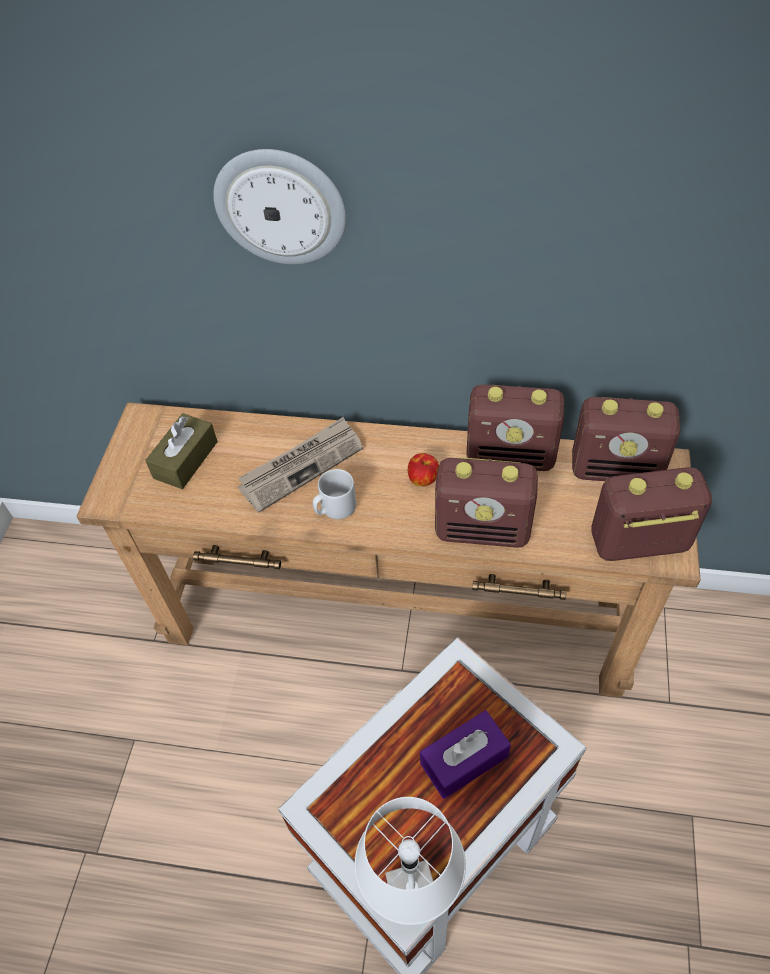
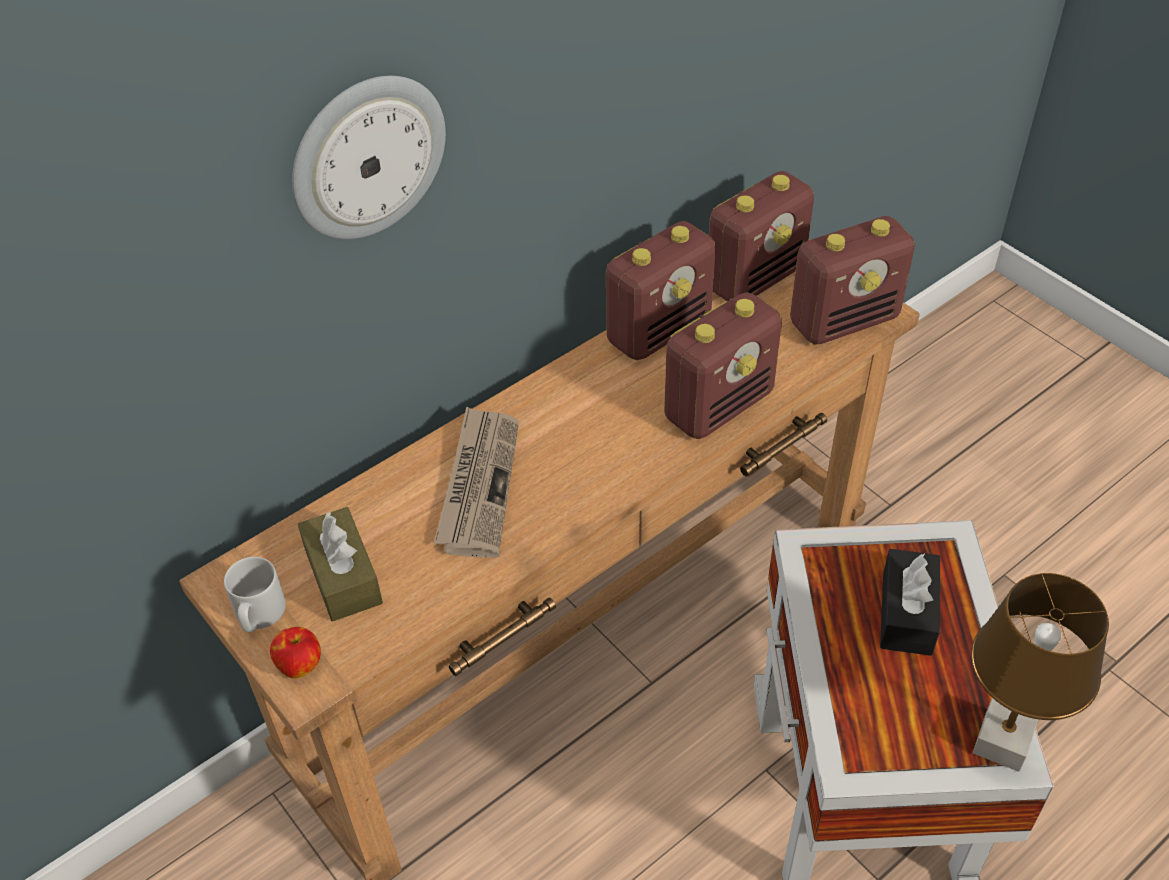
camera: 50 degrees left, 5 degrees down
grey mug [313,469,356,519] -> grey mug moved to [224,557,286,632]
white table lamp [355,797,466,925] -> brown table lamp [971,573,1109,772]
apple [408,453,439,486] -> apple moved to [270,627,321,678]
purple tissue box [420,710,511,799] -> black tissue box [880,549,940,656]
radio [591,467,712,561] -> radio turned 150 degrees counterclockwise [790,216,915,345]

